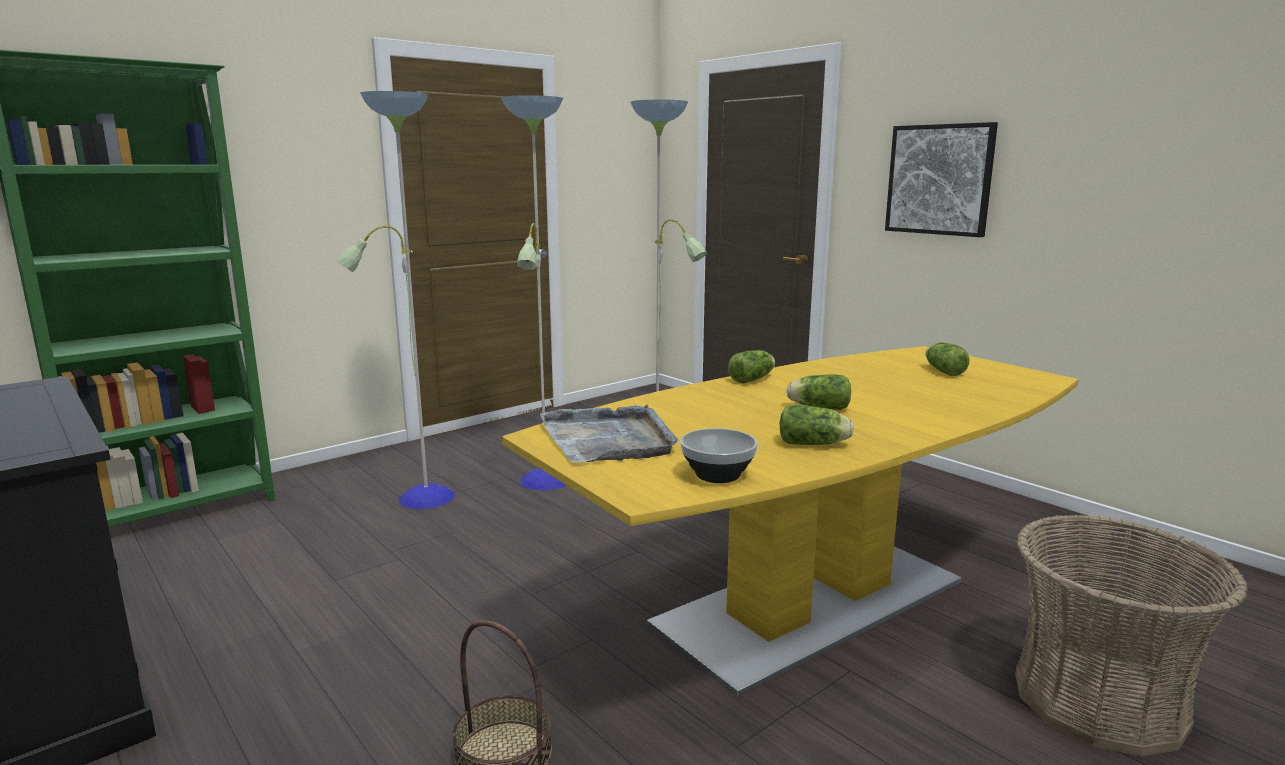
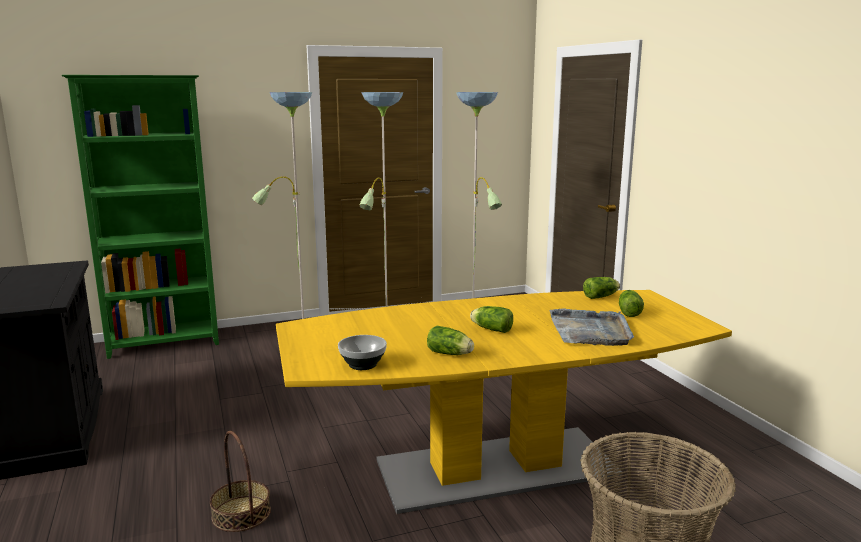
camera: 20 degrees right, 0 degrees up
grey tray [540,404,678,462] -> grey tray moved to [550,308,634,346]
lettuce [728,350,775,384] -> lettuce moved to [583,277,620,299]
picture [885,122,998,237] -> none

